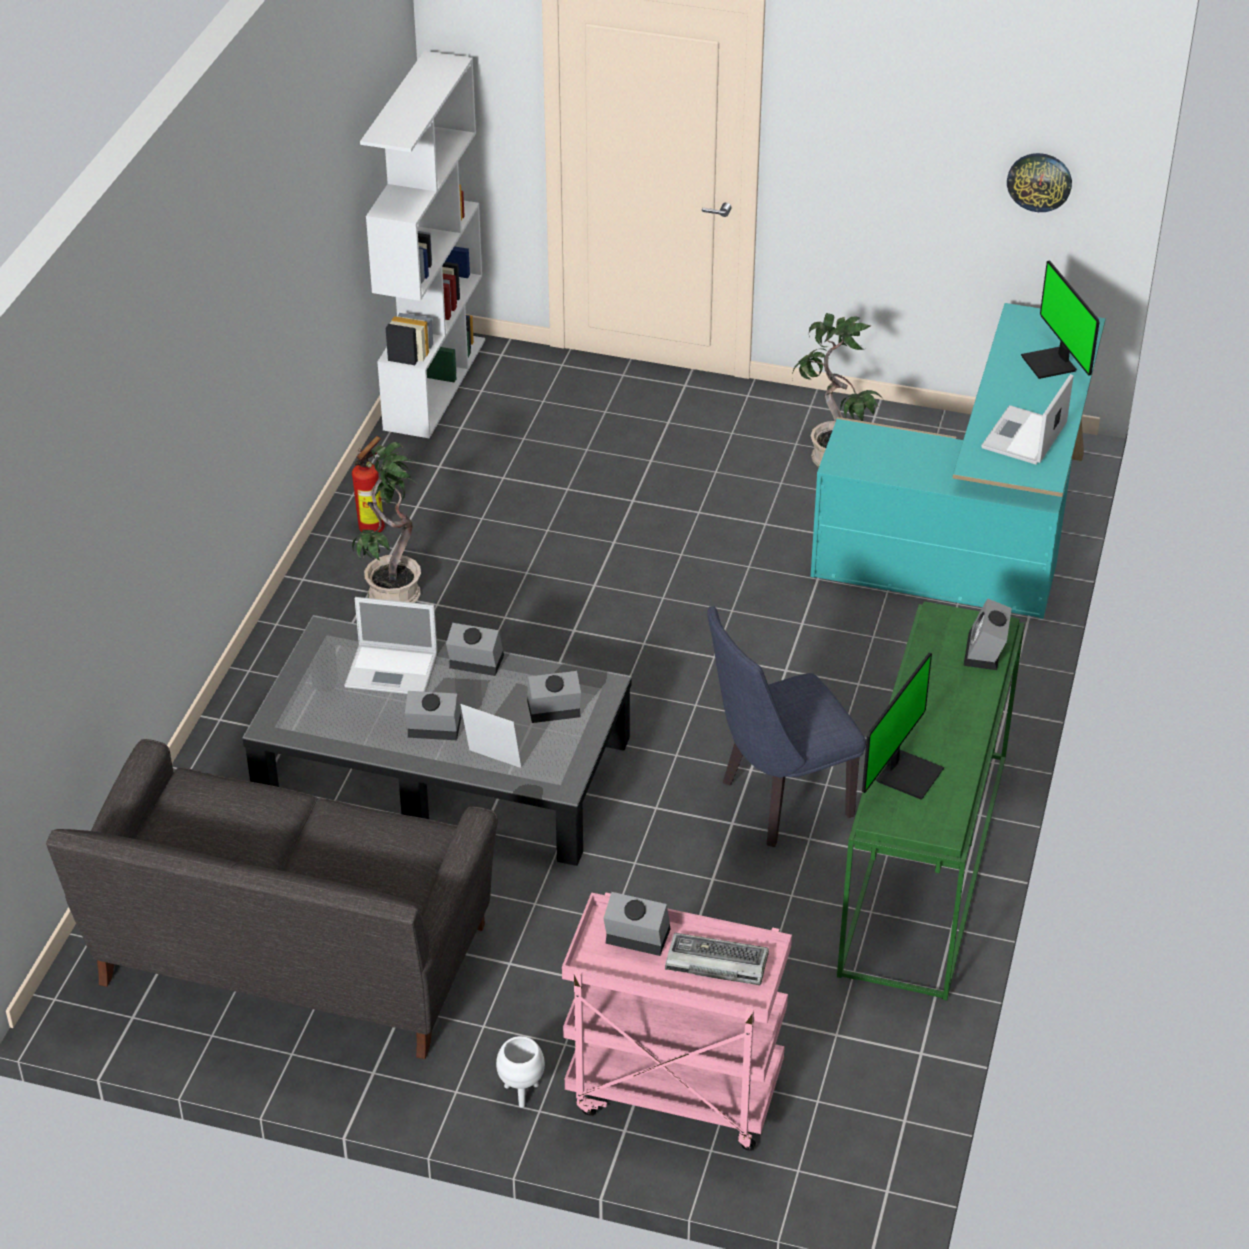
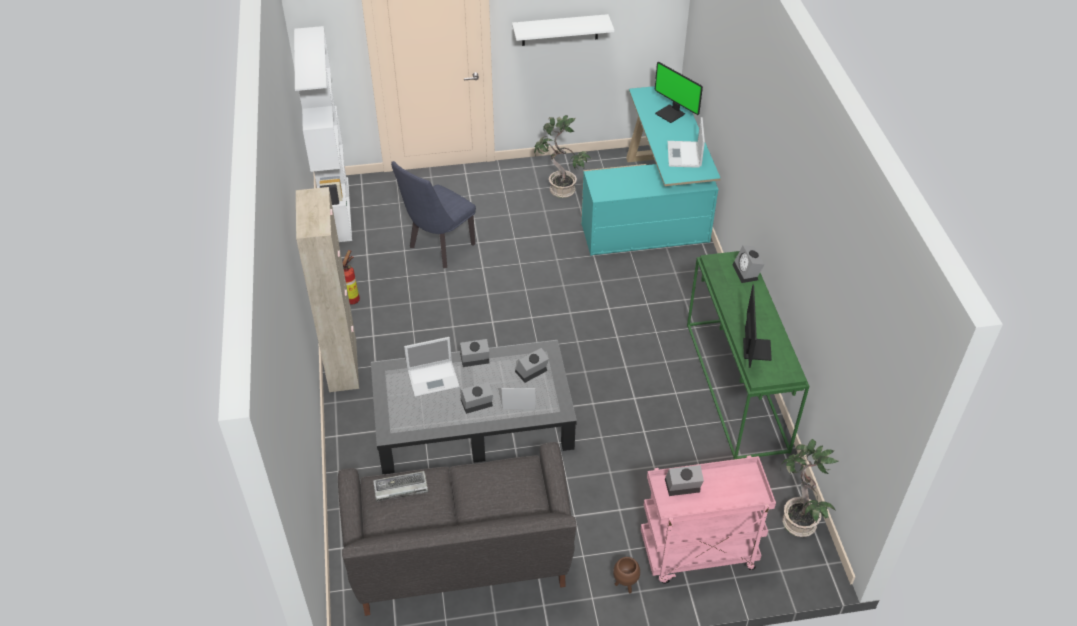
camera: 25 degrees left, 5 degrees up
potted plant [352,442,421,603] -> potted plant moved to [781,439,839,537]
white planter [496,1036,545,1108] -> brown planter [613,557,640,593]
keyboard [665,933,769,986] -> keyboard moved to [373,471,428,502]
blue chair [707,606,866,847] -> blue chair moved to [391,161,476,268]
wall clock [1007,153,1072,212] -> none
none -> beige cabinet [296,187,359,392]
none -> white shelf [512,14,614,46]

